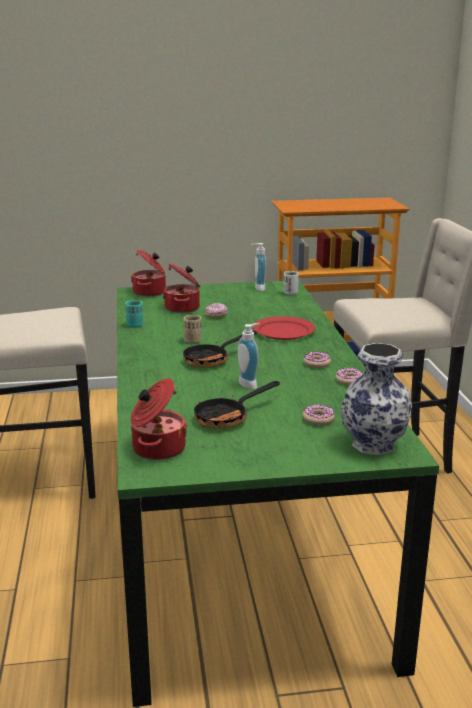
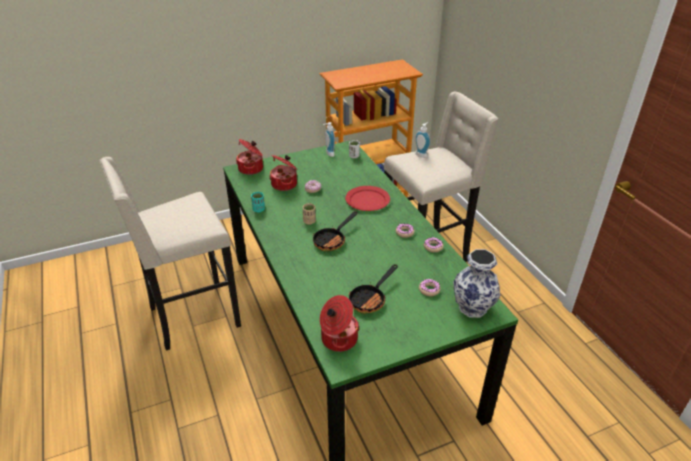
camera: 15 degrees left, 15 degrees up
soap dispenser [238,323,260,390] -> soap dispenser moved to [415,122,430,158]

